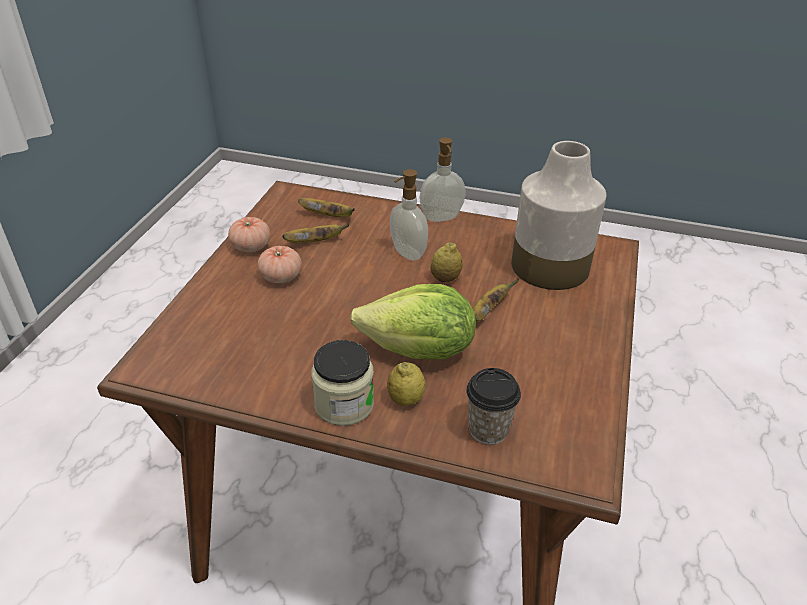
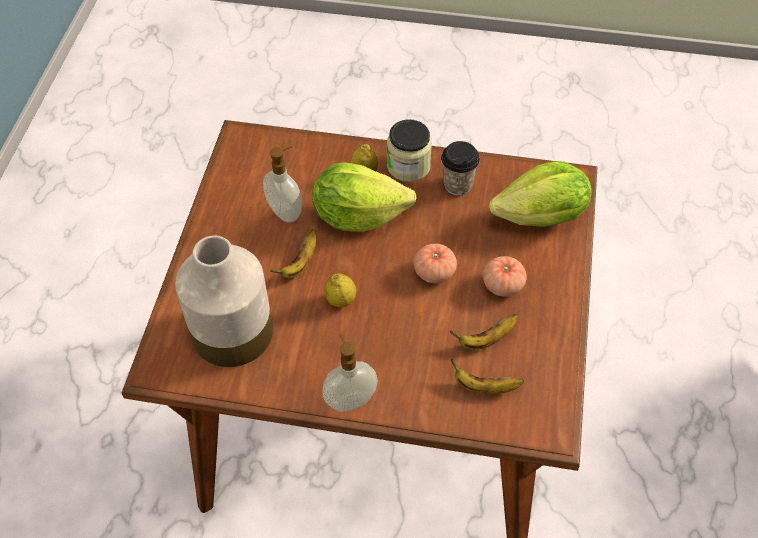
camera: 175 degrees right, 15 degrees up
tomato [228,217,270,252] -> tomato moved to [414,244,457,283]
soap dispenser [390,169,428,260] -> soap dispenser moved to [263,146,302,223]
cup [466,368,521,445] -> cup moved to [441,141,480,196]
none -> lettuce [489,161,592,227]

